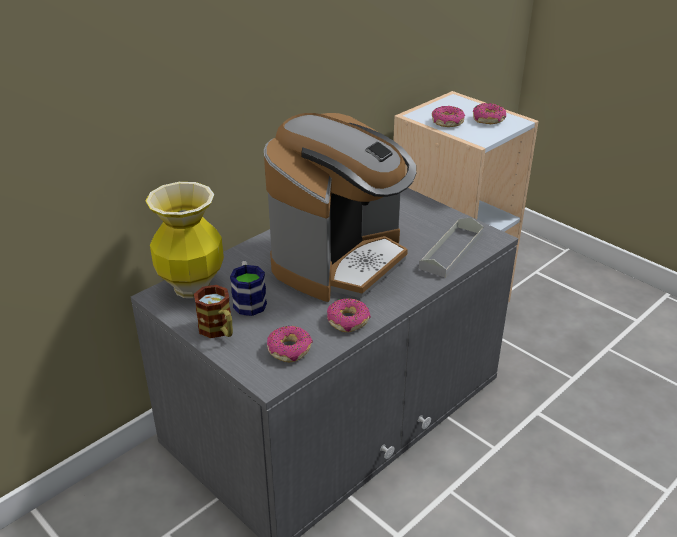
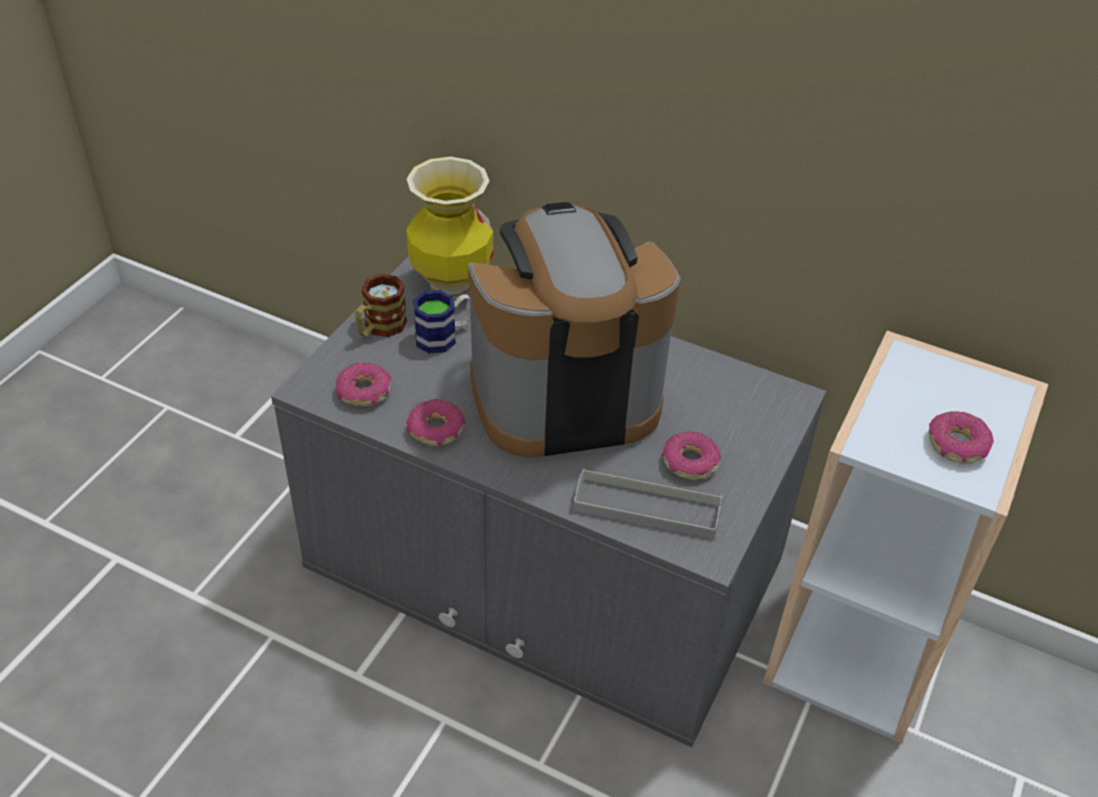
camera: 70 degrees right, 10 degrees up
coffee machine [264,113,416,302] -> coffee machine turned 150 degrees clockwise [468,202,681,458]
donut [432,106,465,127] -> donut moved to [662,432,721,480]

